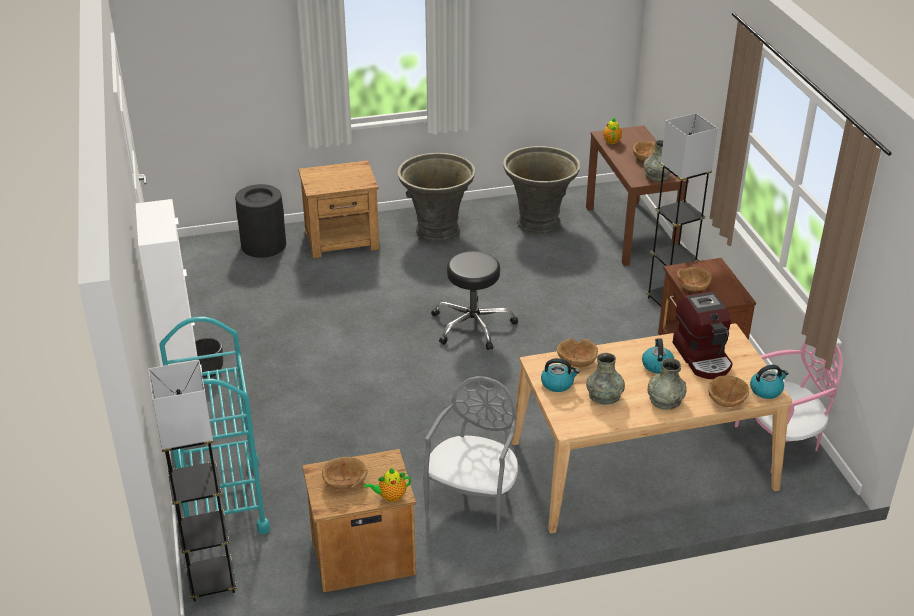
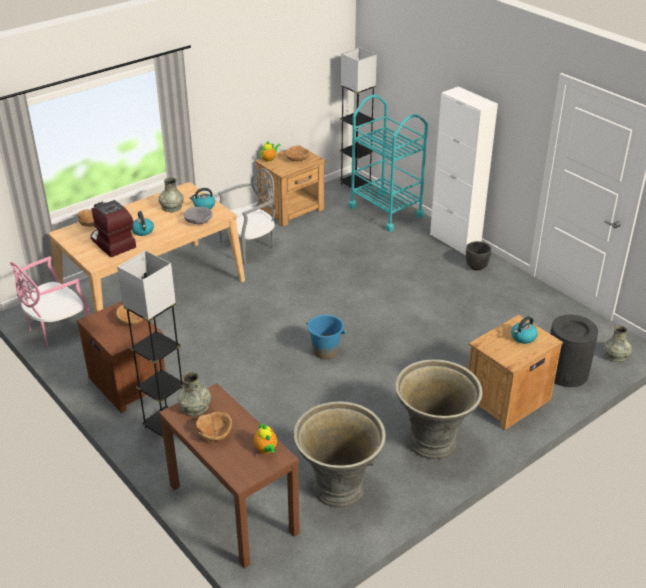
camera: 155 degrees right, 0 degrees up
grey chair [423,376,518,531] -> grey chair turned 120 degrees counterclockwise [218,168,275,265]
black stool [431,251,518,350] -> blue bucket [306,315,346,359]
brown bowl [557,339,598,367] -> grey bowl [184,207,212,224]
grey vase [648,358,687,410] -> grey vase moved to [604,325,632,362]
kettle [750,365,789,399] -> kettle moved to [511,316,538,344]

